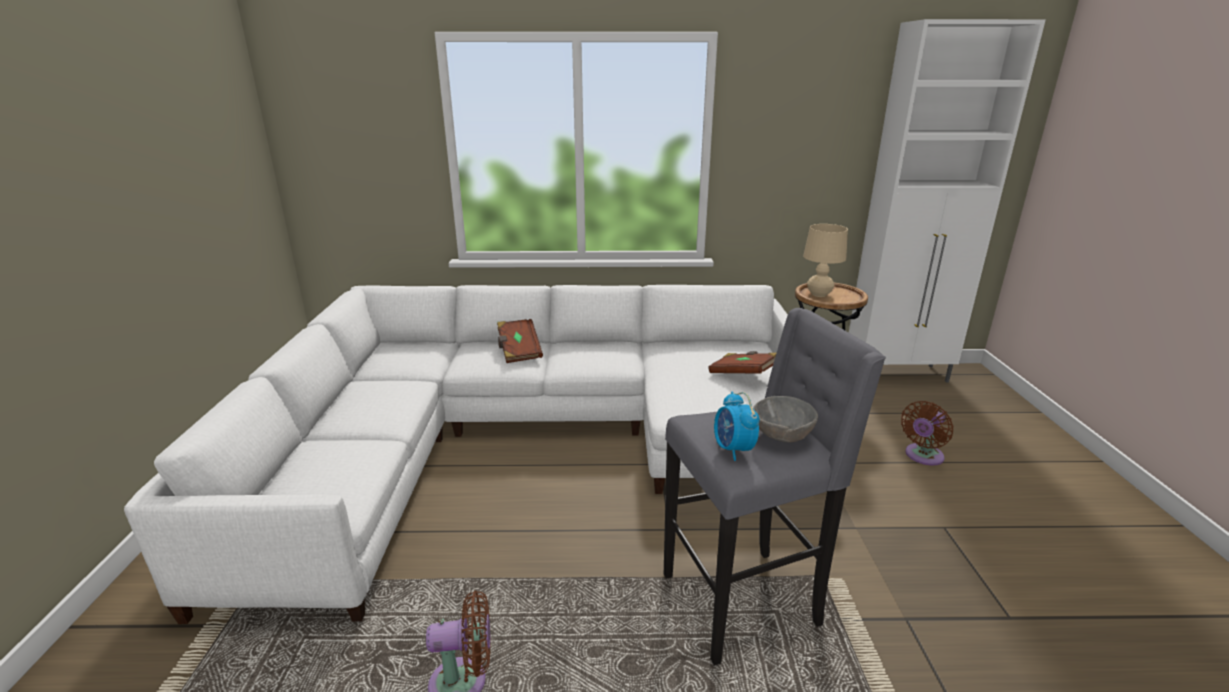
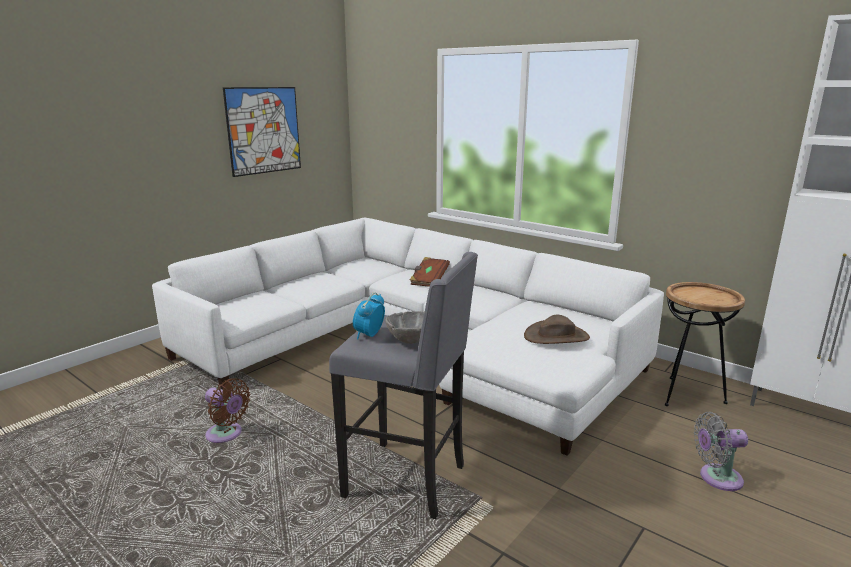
camera: 40 degrees right, 5 degrees down
brown book [708,351,776,374] -> brown hat [524,314,590,344]
beige table lamp [803,224,848,297] -> none
brown fan [901,401,953,465] -> grey fan [694,412,748,491]
none -> picture [223,87,301,177]

